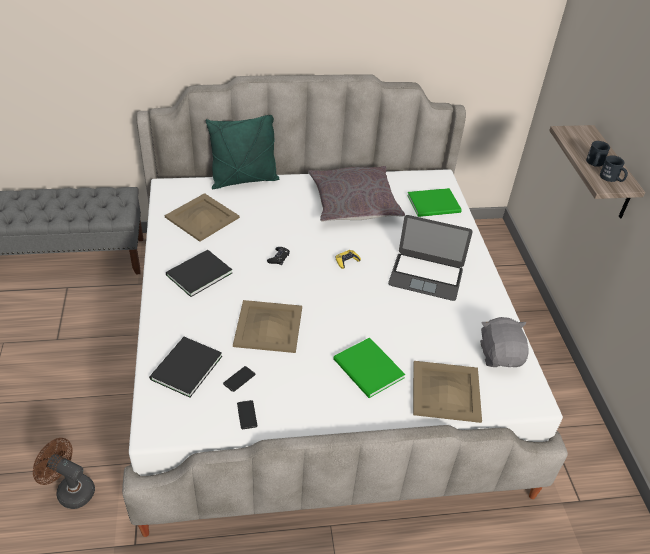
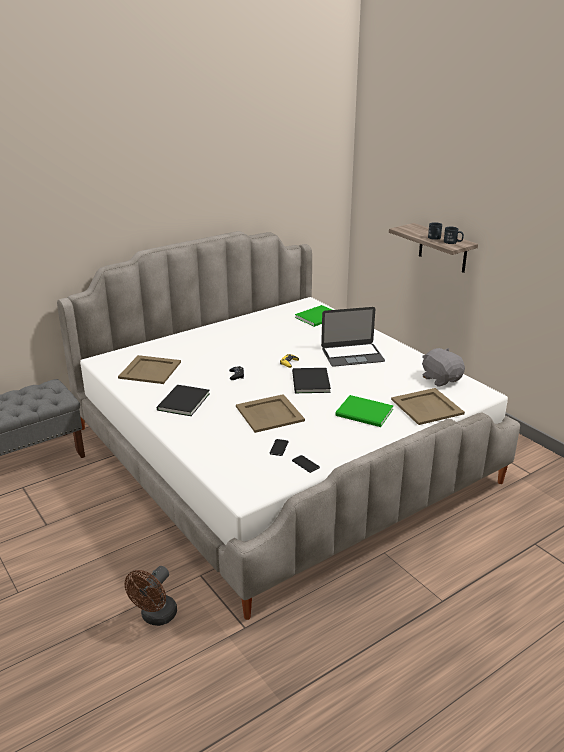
camera: 25 degrees left, 15 degrees down
brown fan [33,438,95,509] -> brown fan turned 60 degrees counterclockwise [125,566,177,626]
black book [149,337,222,398] -> black book moved to [292,368,331,393]
green pillow [205,115,280,189] -> none
grey pillow [308,166,405,222] -> none

